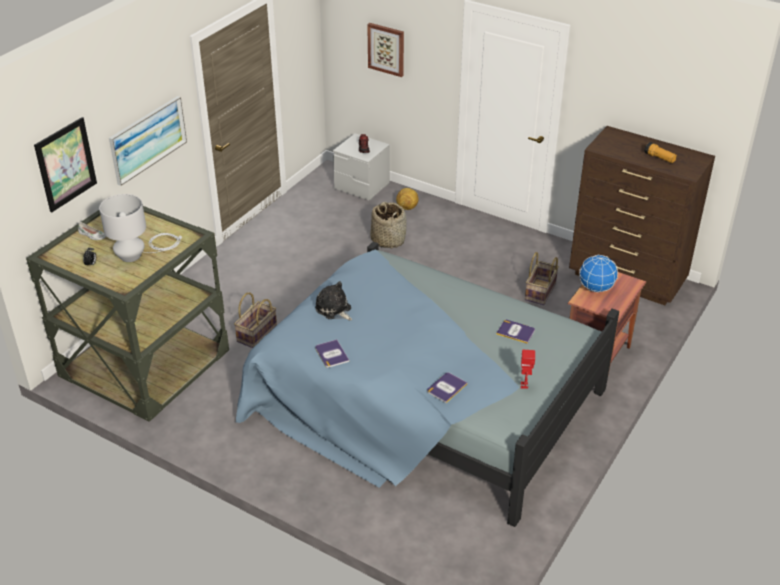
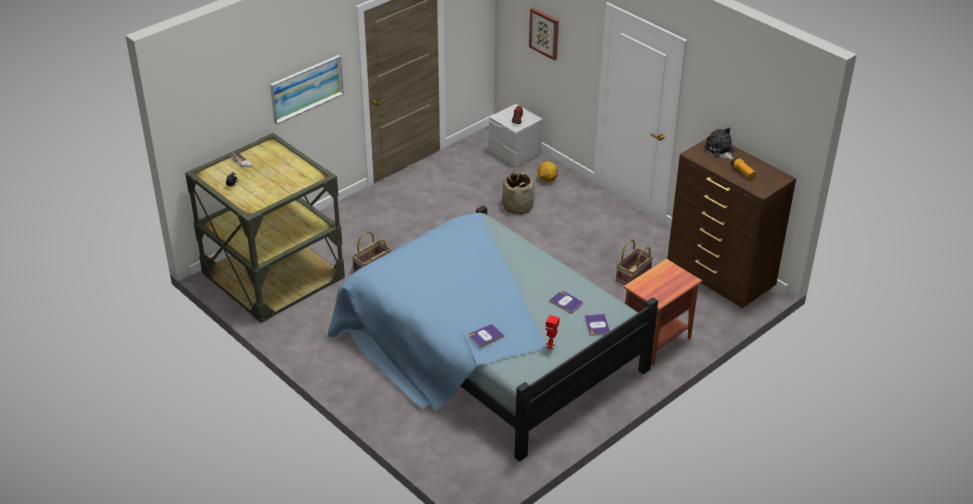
camera: 15 degrees right, 0 degrees up
picture [34,117,97,212] -> none
grey table lamp [99,194,182,262] -> none
plush toy [315,281,352,320] -> plush toy moved to [705,127,735,160]
book [315,339,349,368] -> book moved to [585,313,610,336]
globe [579,255,618,293] -> none

